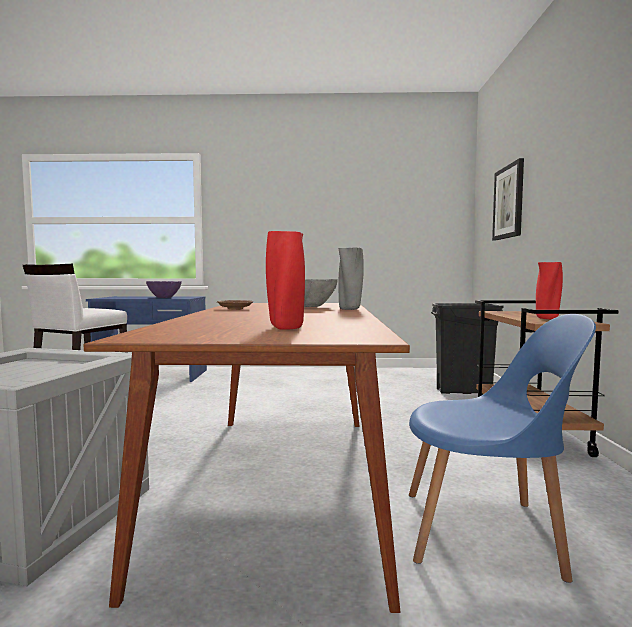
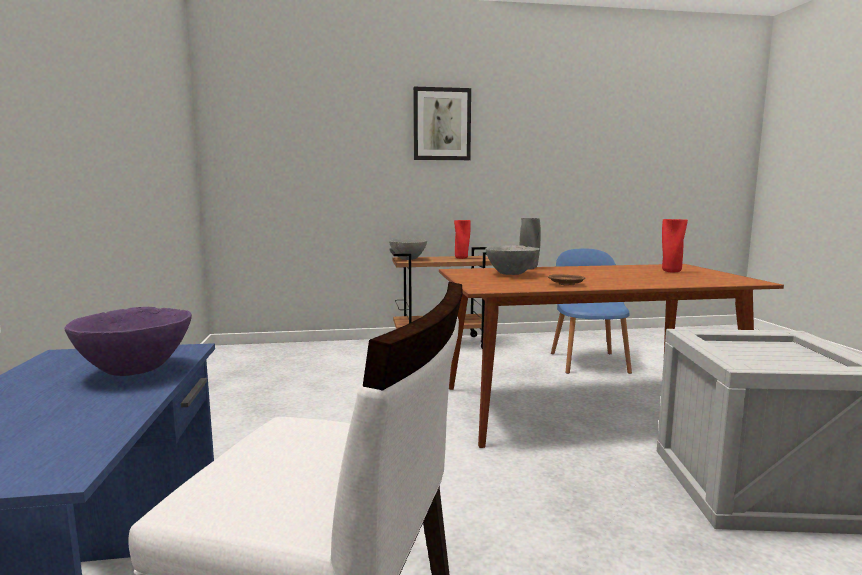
camera: 100 degrees left, 5 degrees up
black trash can [431,303,504,394] -> none
picture [492,158,524,240] -> picture moved to [413,87,471,160]
none -> grey bowl [389,239,427,260]

